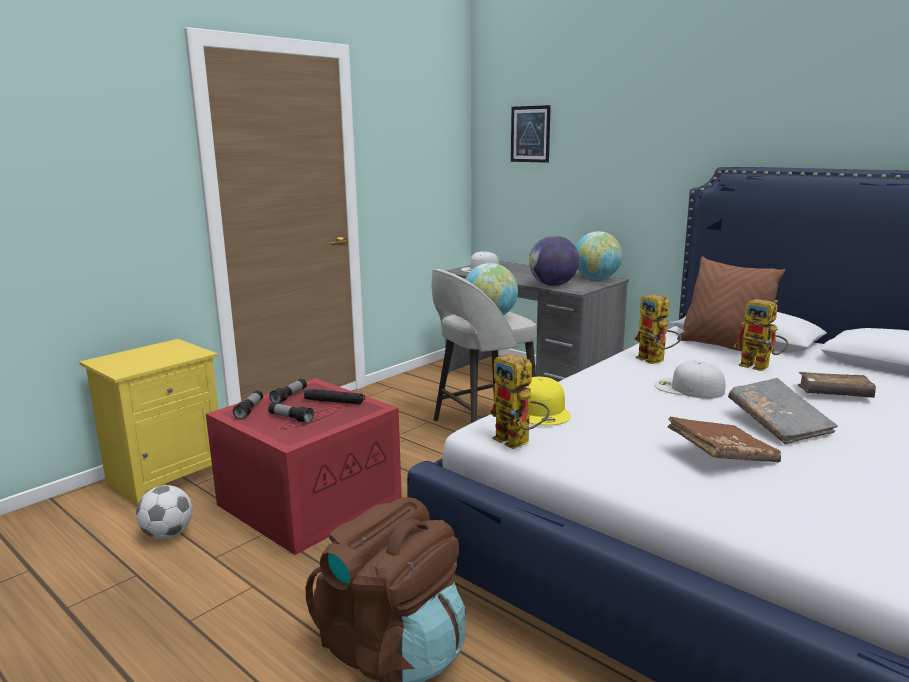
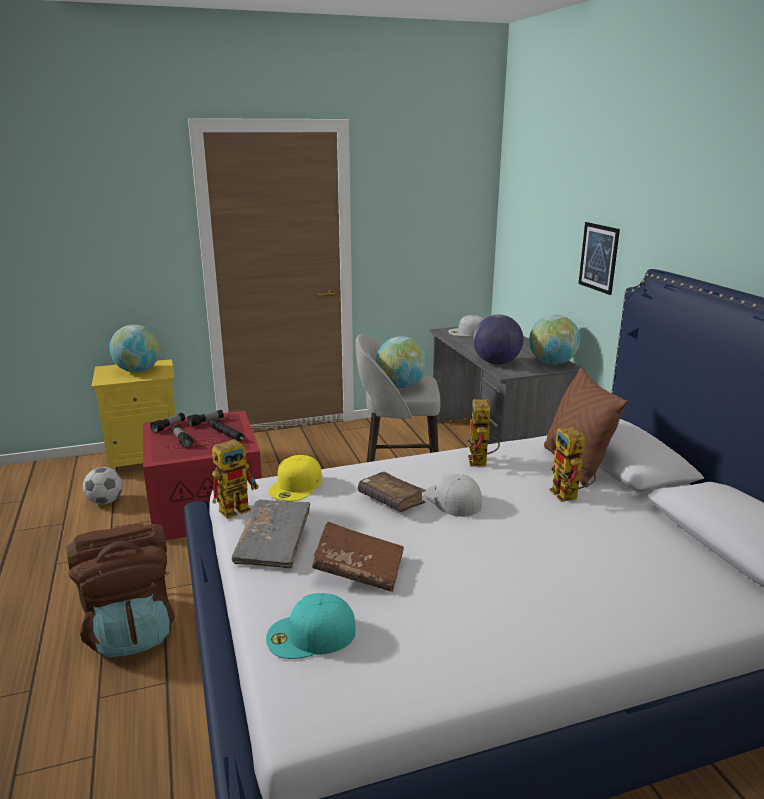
camera: 30 degrees right, 5 degrees up
toy robot [489,354,550,449] -> toy robot turned 120 degrees counterclockwise [212,437,258,519]
picture [511,105,551,163] -> picture moved to [578,222,620,295]
grey book [728,378,838,445] -> grey book moved to [232,500,310,568]
brown book [798,372,876,398] -> brown book moved to [358,472,426,512]
none -> globe [109,325,160,372]
none -> turquoise cap [266,593,356,659]

